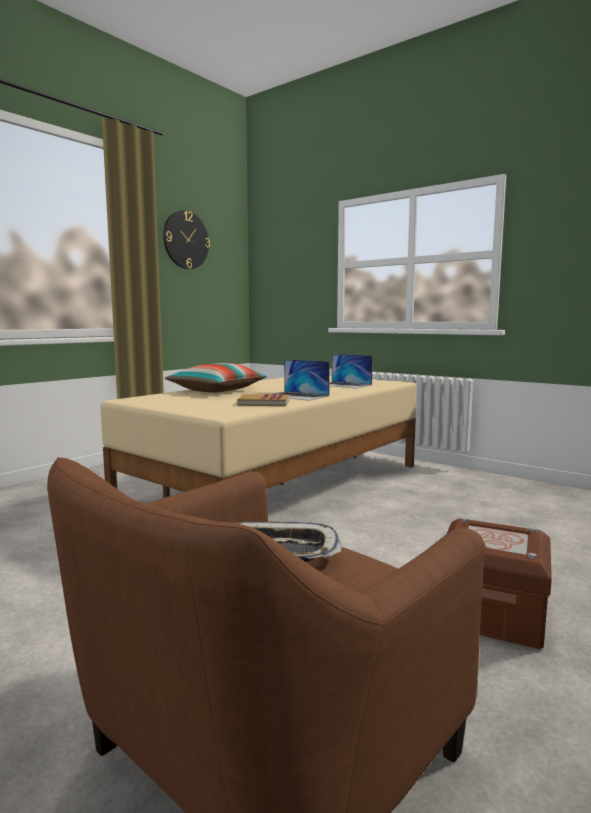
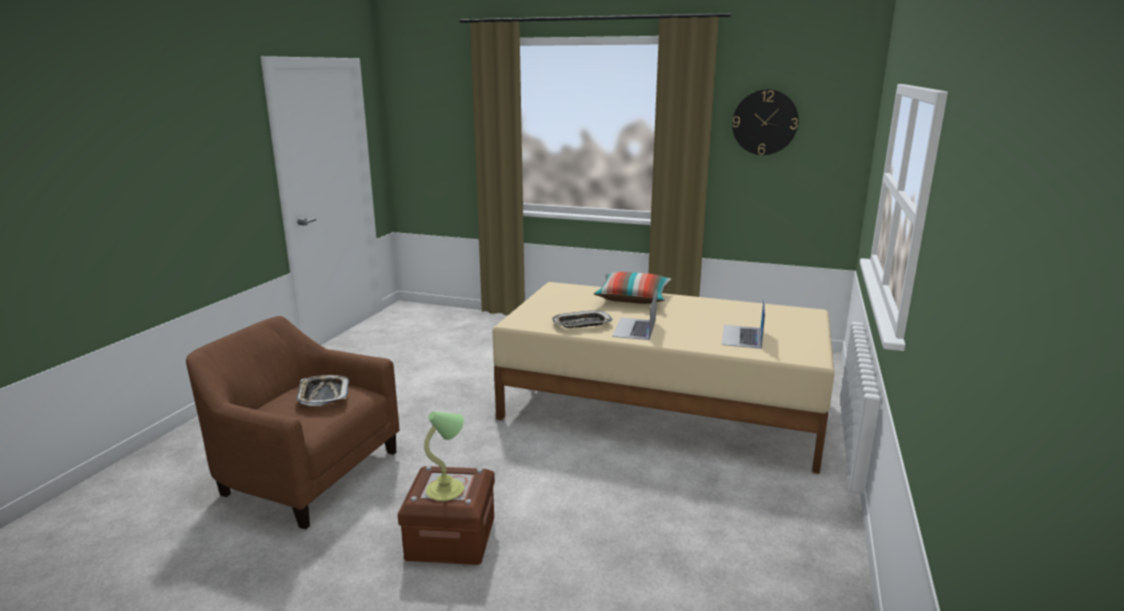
camera: 70 degrees right, 10 degrees up
book [237,394,289,406] -> tray [552,310,613,328]
none -> table lamp [424,411,464,501]

